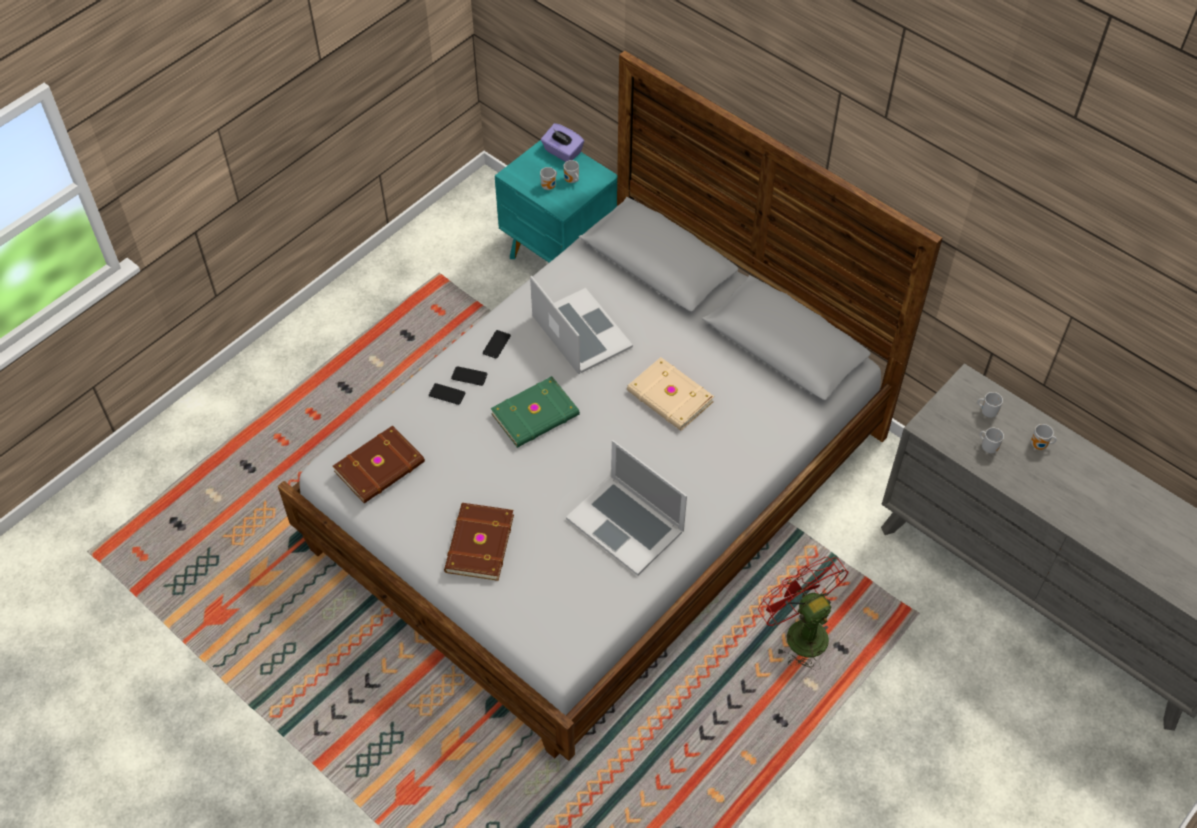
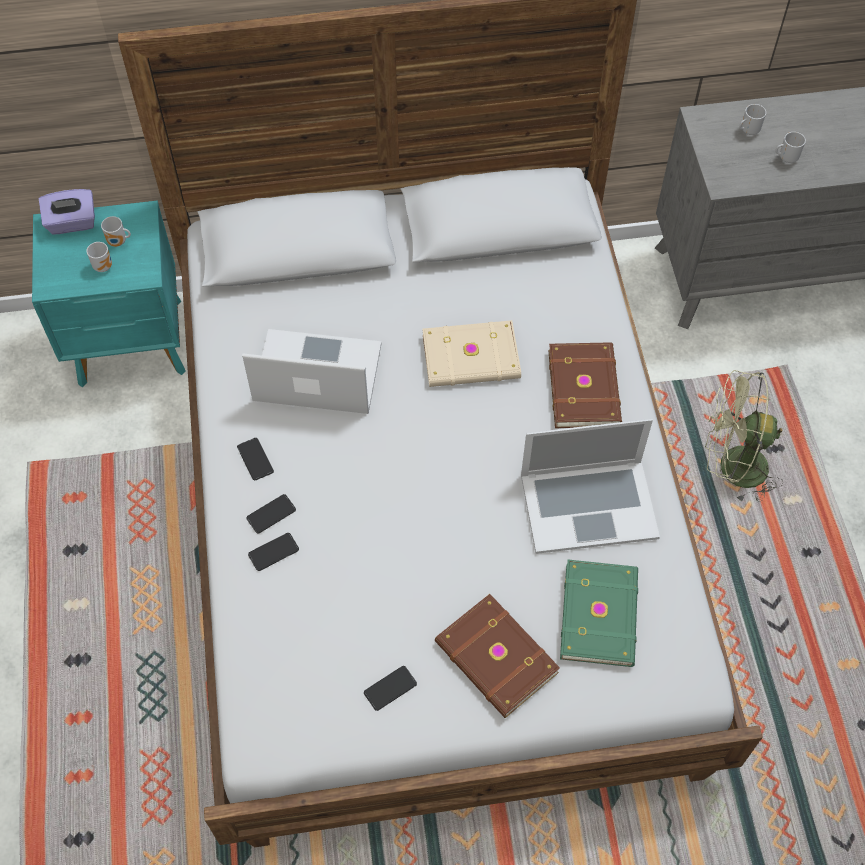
camera: 50 degrees left, 5 degrees up
brown book [333,425,425,503] -> brown book moved to [548,342,622,428]
green book [491,376,580,448] -> green book moved to [560,560,638,667]
red fan [758,557,849,671] -> green fan [705,370,783,503]
mug [1031,424,1057,450] -> none
none -> phone [364,666,417,711]

